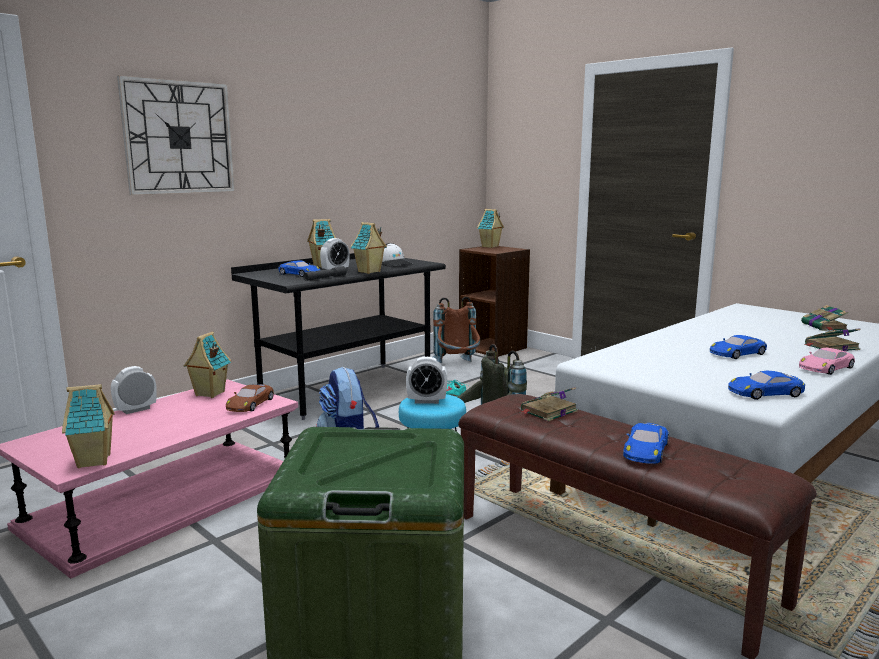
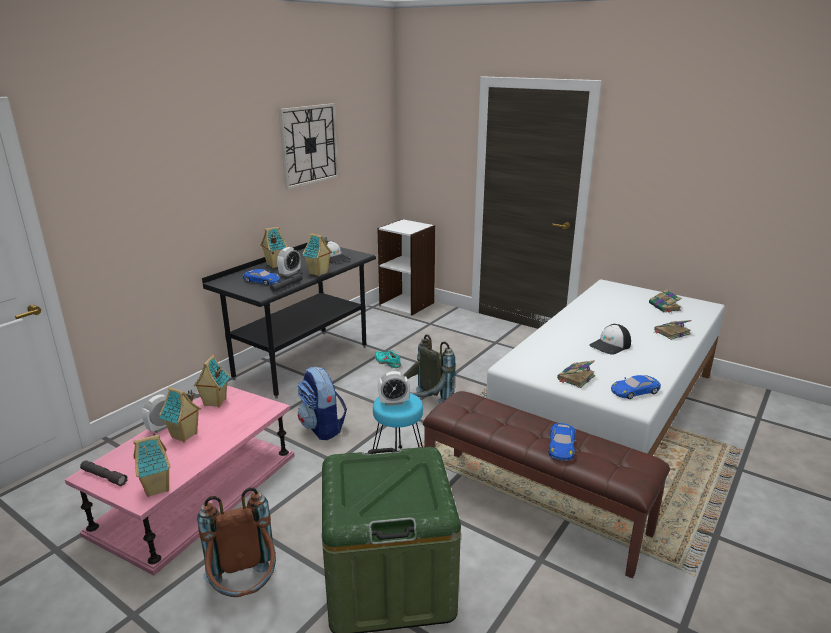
camera: 10 degrees left, 10 degrees up
wall clock [117,75,235,195] -> wall clock moved to [278,103,339,189]
brown toy car [226,384,274,412] -> none
brown backpack [433,297,480,363] -> brown backpack moved to [197,487,276,597]
brown bookcase [459,246,530,357] -> white bookcase [377,219,435,315]
toy house [477,209,504,248] -> toy house moved to [159,387,201,443]
book [520,387,578,422] -> book moved to [557,360,595,388]
blue toy car [710,335,767,359] -> cap [589,324,631,355]
pink toy car [799,348,855,375] -> none
none -> grey flashlight [80,460,128,486]

